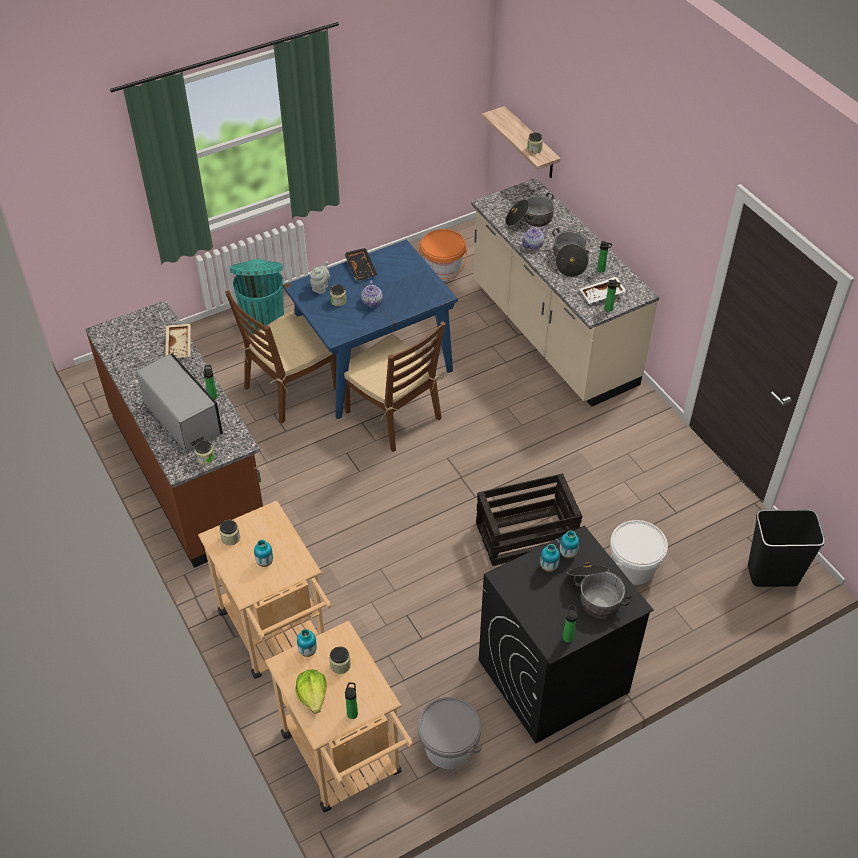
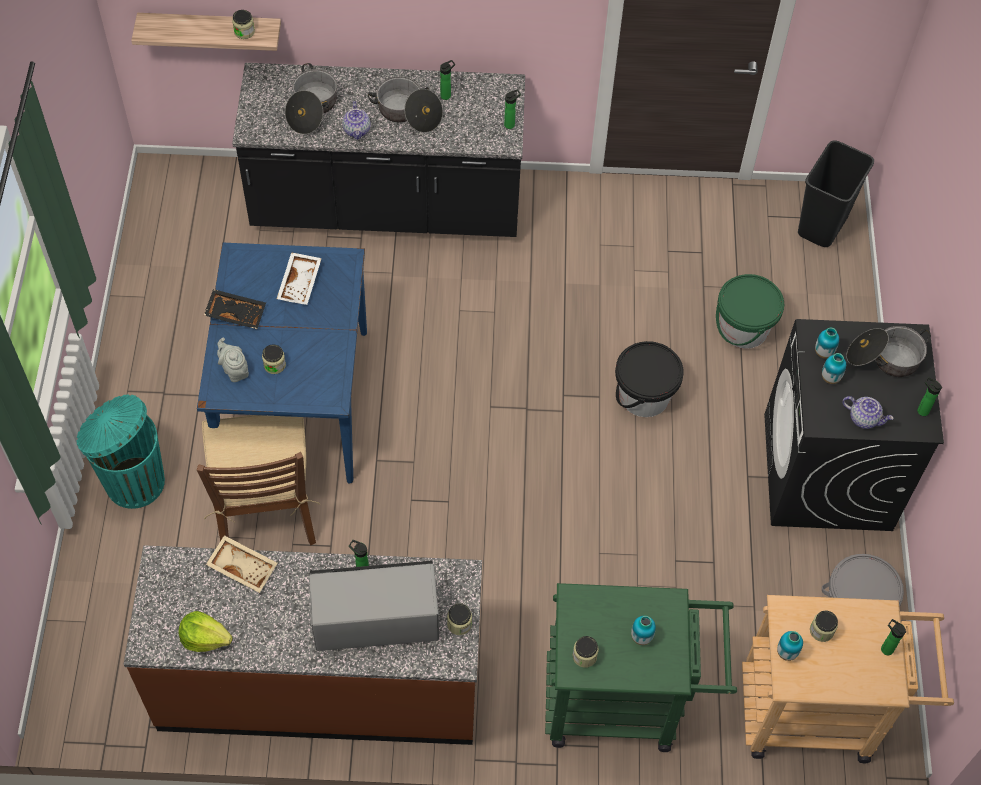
camera: 60 degrees left, 10 degrees up
beige cart [198,500,331,679] -> green cart [545,583,737,752]
lettuce [295,669,327,714] -> lettuce moved to [178,611,233,652]
brown chair [344,321,446,452] -> none
teapot [361,280,383,308] -> teapot moved to [843,396,894,429]
orange bucket [418,229,467,281] -> none
beige counter [471,178,659,407] -> black counter [232,63,525,237]
crate [476,473,582,566] -> black bucket [615,341,684,417]
white tray [580,276,626,304] -> white tray moved to [277,252,322,305]
white bucket [610,520,668,585] -> green bucket [716,274,784,349]

